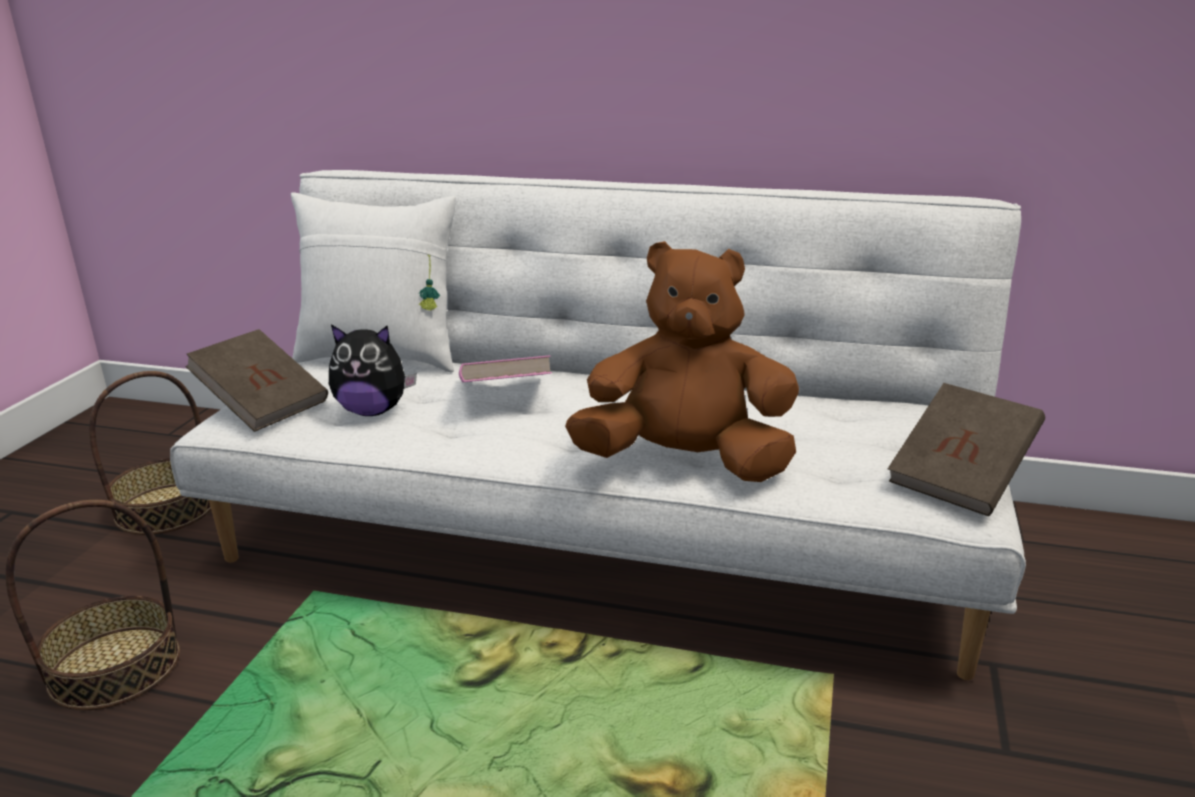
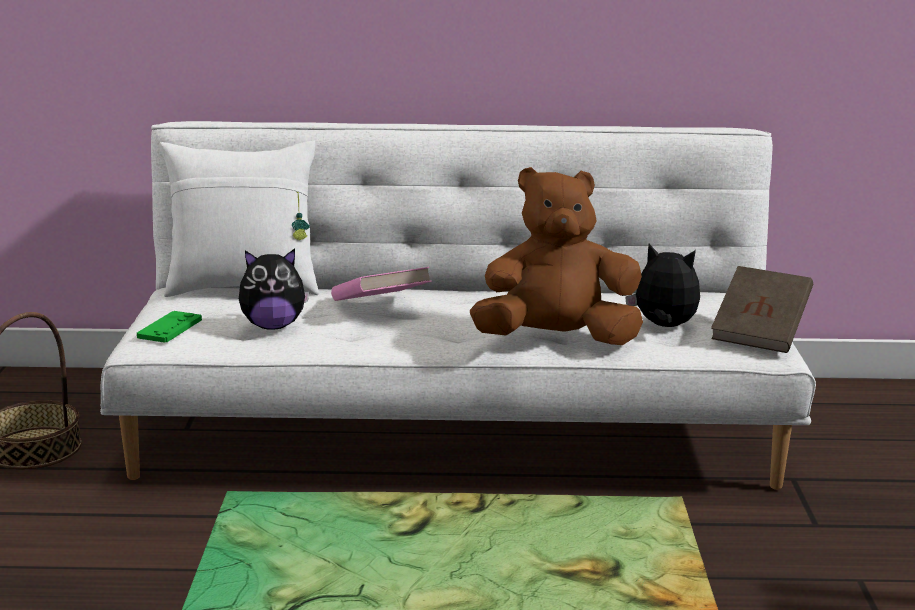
camera: 15 degrees left, 5 degrees down
basket [6,500,180,710] -> none
brown book [186,329,328,432] -> green game controller [137,311,202,343]
none -> plush toy [625,244,700,327]

